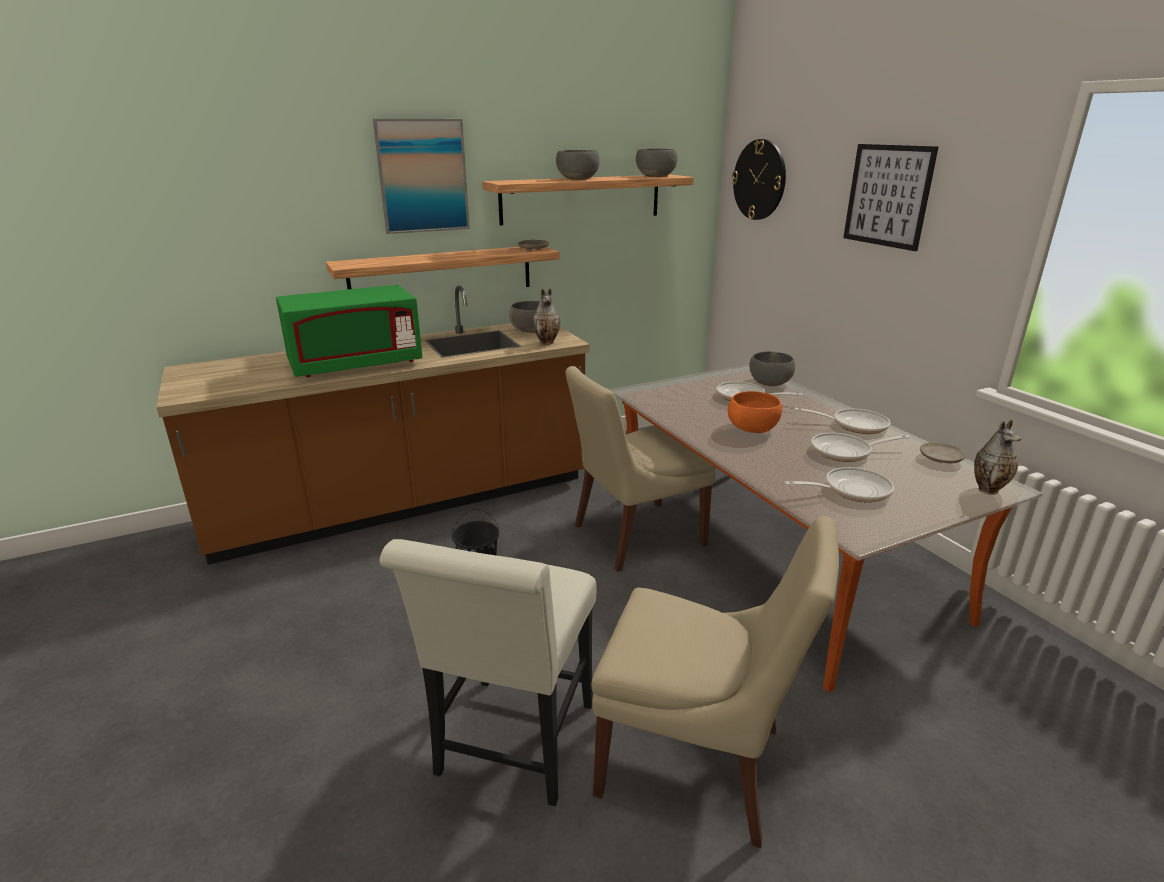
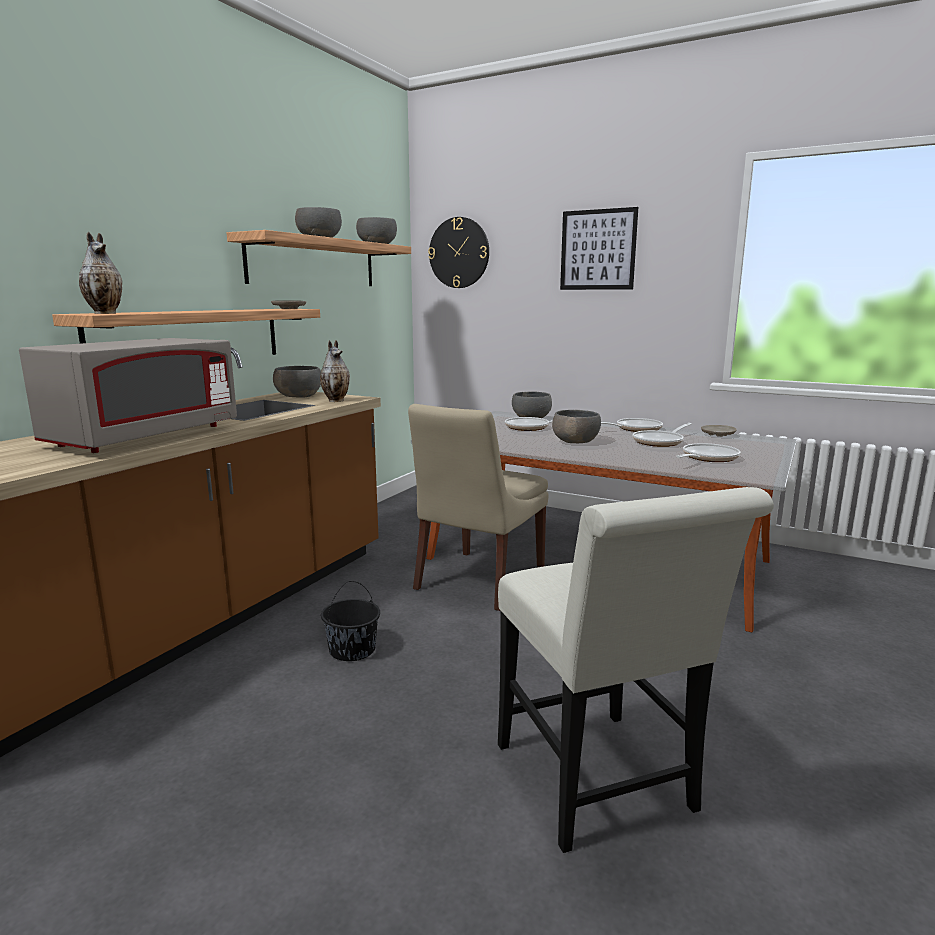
camera: 35 degrees left, 10 degrees down
green microwave [276,285,422,377] -> grey microwave [19,338,237,453]
picture [373,119,470,234] -> none
beige chair [591,516,839,848] -> none
orange bowl [728,391,782,433] -> grey bowl [552,410,601,443]
vase [974,420,1021,495] -> vase moved to [79,232,122,314]

